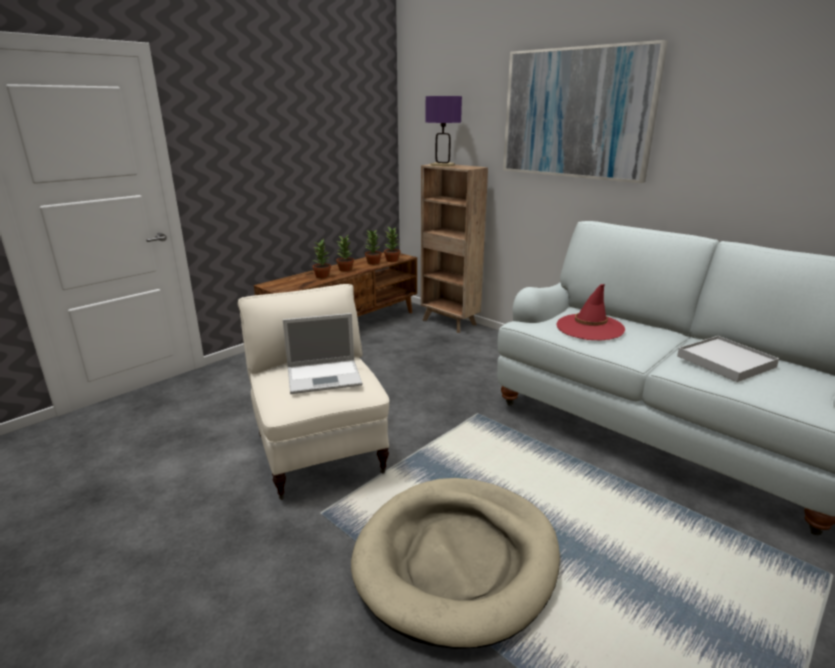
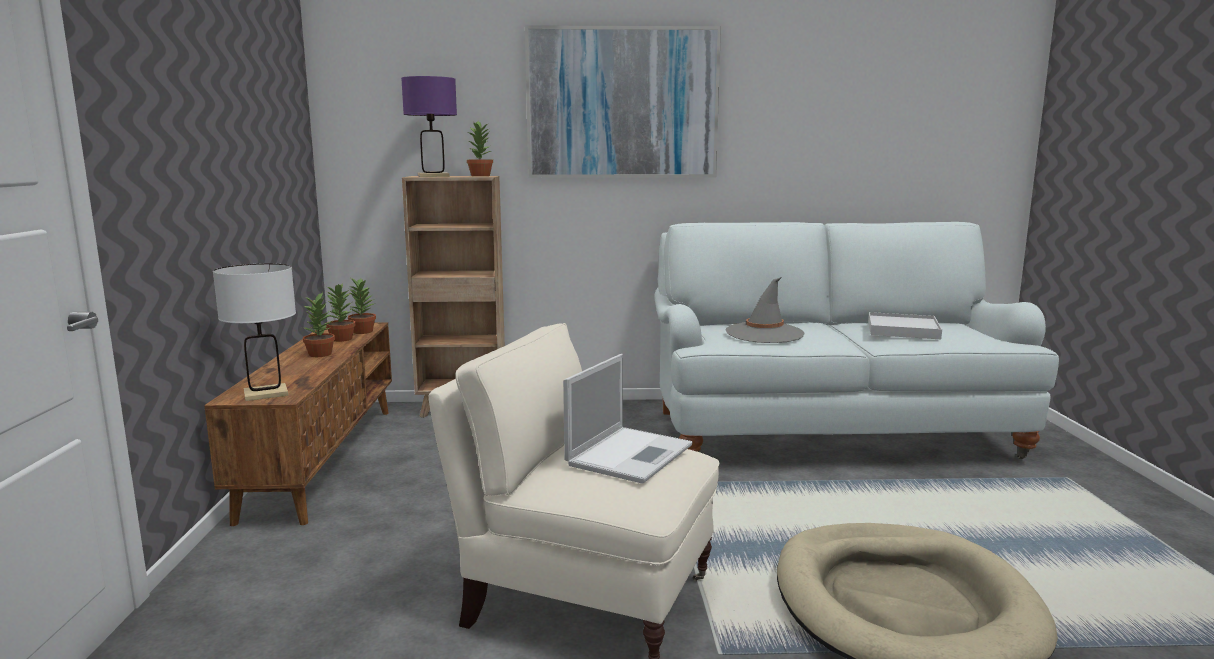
camera: 45 degrees left, 10 degrees down
potted plant [313,239,331,278] -> potted plant moved to [467,121,493,176]
red hat [556,284,625,341] -> grey hat [726,277,804,343]
none -> white table lamp [213,263,296,401]

